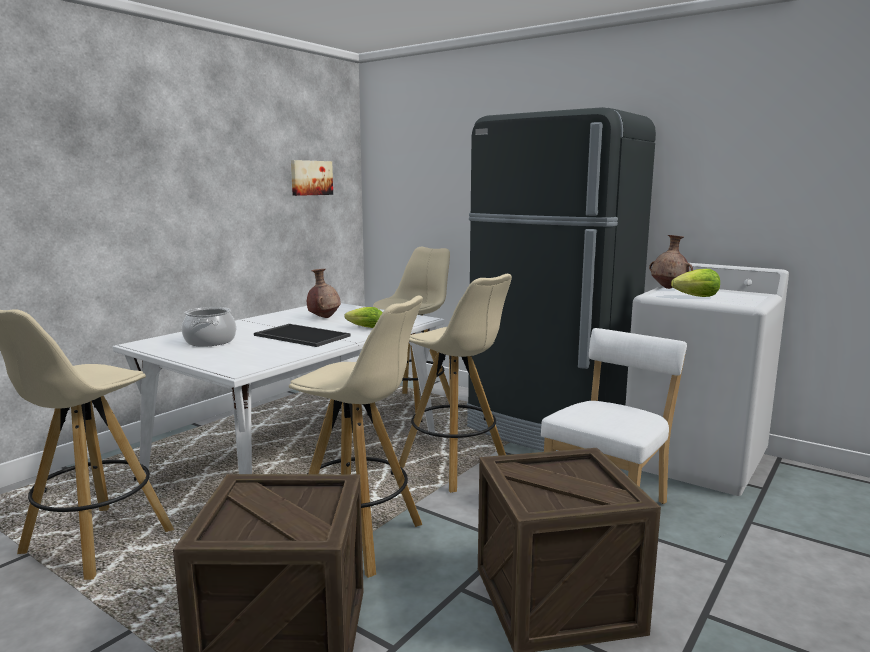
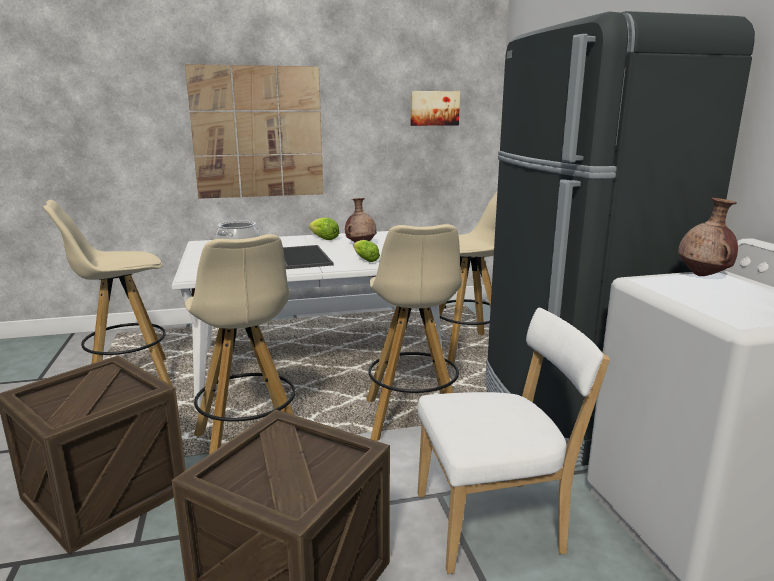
camera: 40 degrees right, 5 degrees up
lettuce [671,269,720,297] -> lettuce moved to [309,217,339,240]
none -> picture [185,64,323,199]

